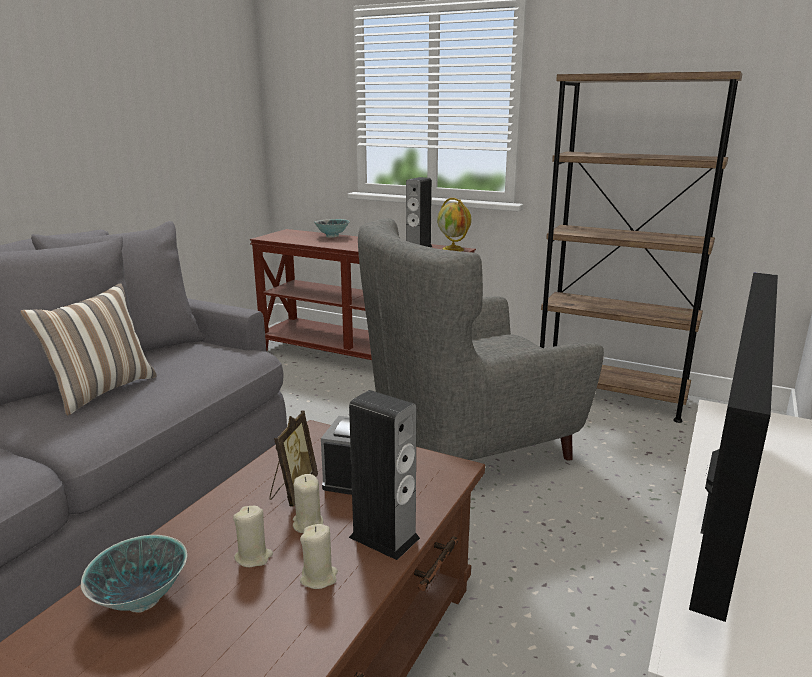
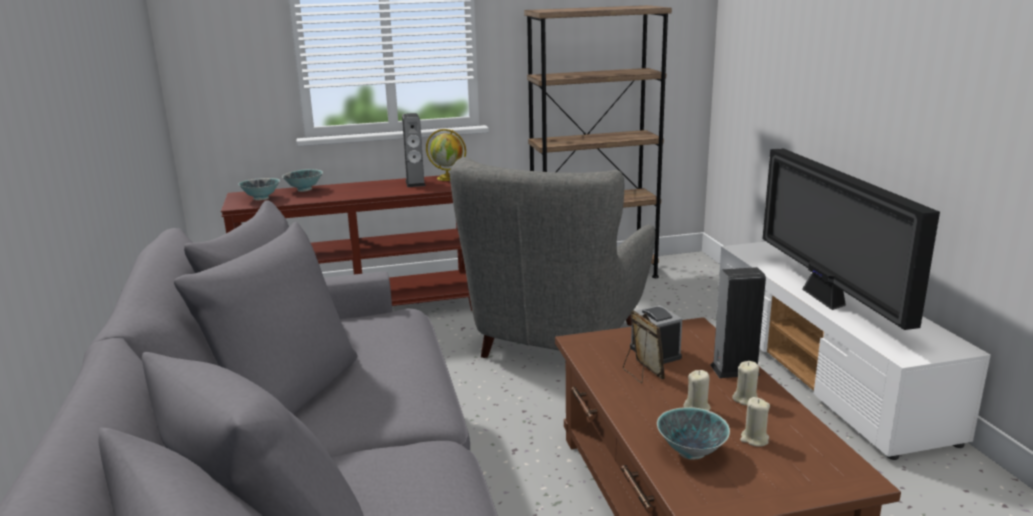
camera: 40 degrees left, 0 degrees up
pillow [21,283,157,415] -> none
beige candle [293,474,323,533] -> beige candle moved to [740,397,770,447]
none -> bowl [238,178,280,201]

